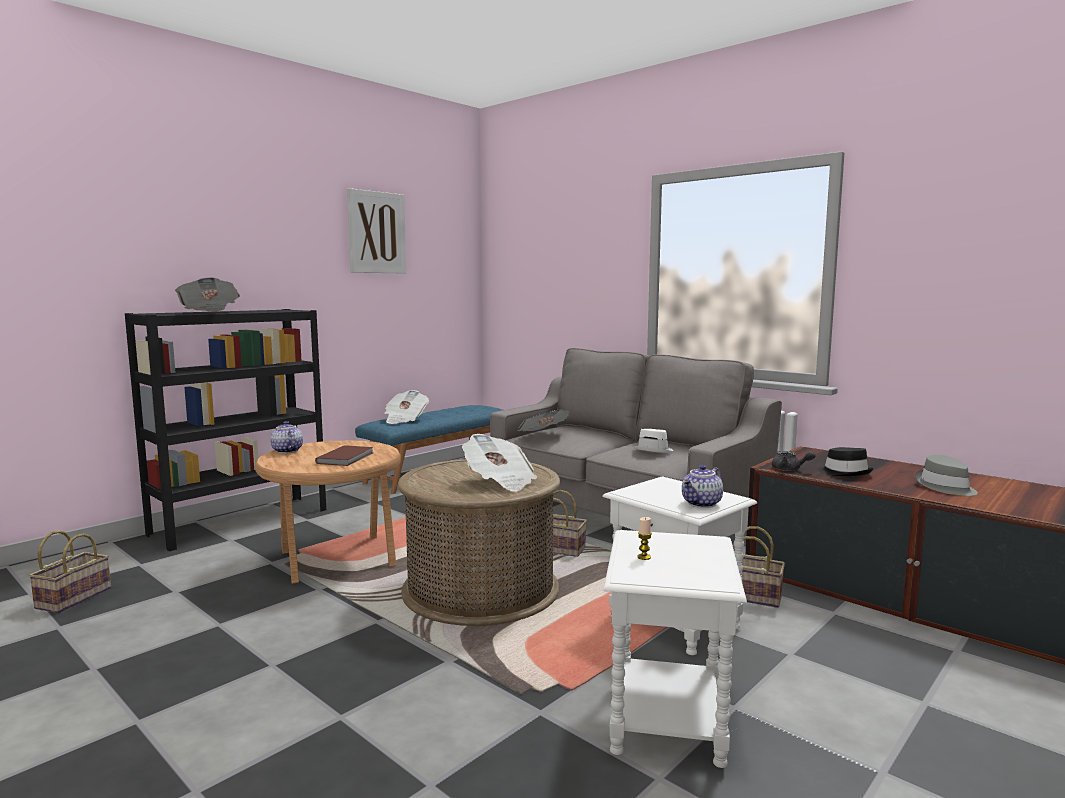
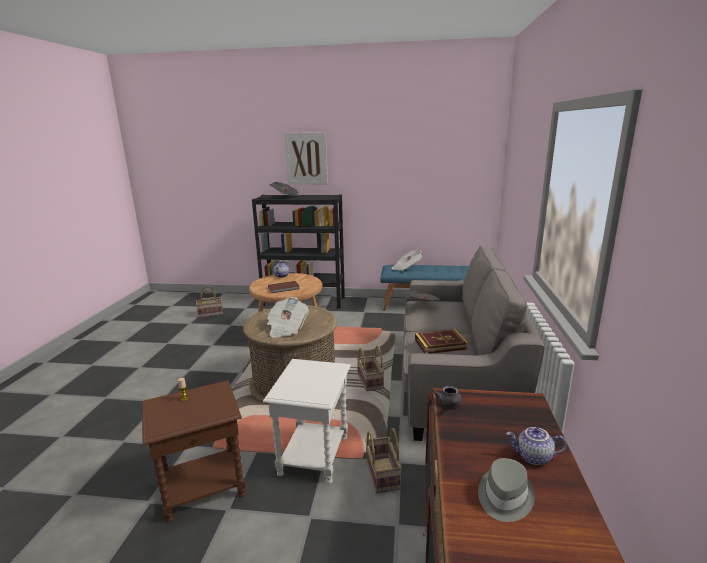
camera: 55 degrees right, 10 degrees up
picture [347,188,407,273] -> picture moved to [284,132,328,184]
white side table [603,530,747,768] -> brown side table [142,381,246,523]
white hat [633,429,674,453] -> book [415,329,468,354]
teapot [682,465,723,508] -> teapot moved to [506,427,567,465]
black hat [818,447,874,476] -> none

